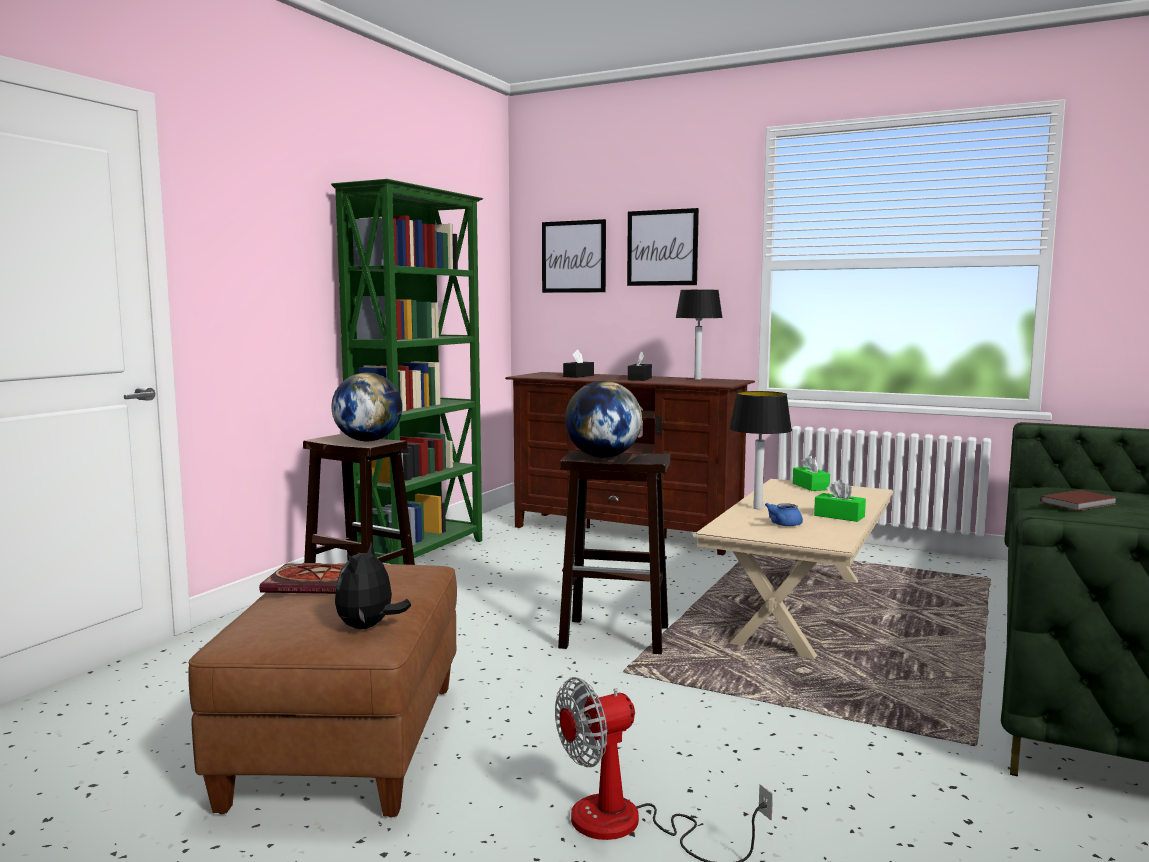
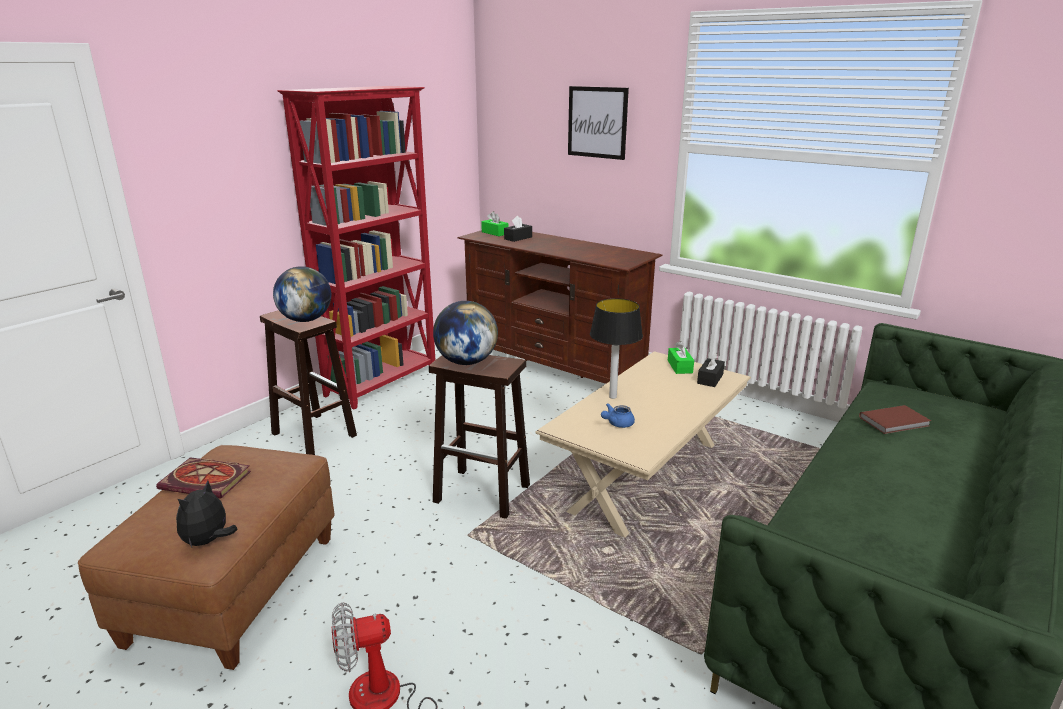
camera: 10 degrees right, 15 degrees up
green bookcase [331,179,483,565] -> red bookcase [278,86,435,409]
picture [542,219,606,293] -> none
black tissue box [628,351,652,381] -> black tissue box moved to [697,353,725,387]
table lamp [675,290,723,380] -> none
green tissue box [814,480,866,522] -> green tissue box moved to [481,211,508,236]

